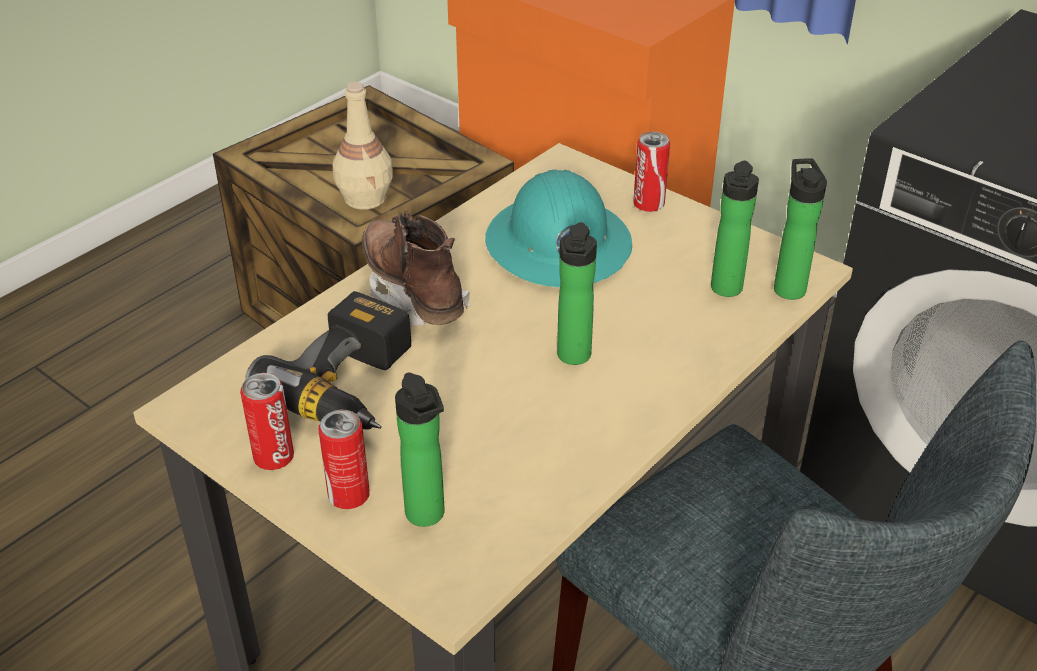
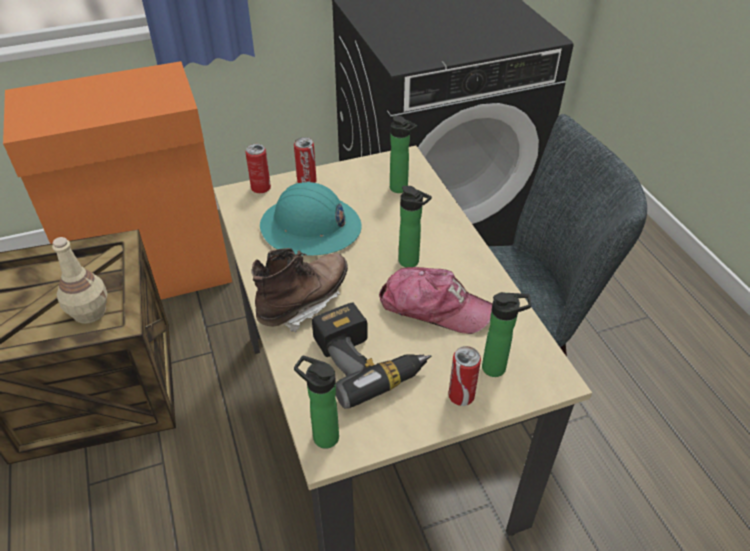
camera: 60 degrees left, 5 degrees up
can [240,373,294,470] -> can moved to [245,144,271,193]
brown boot [362,211,471,327] -> brown boot turned 135 degrees clockwise [251,248,348,333]
bottle [774,158,827,300] -> bottle moved to [294,356,339,449]
none -> cap [379,267,493,334]

